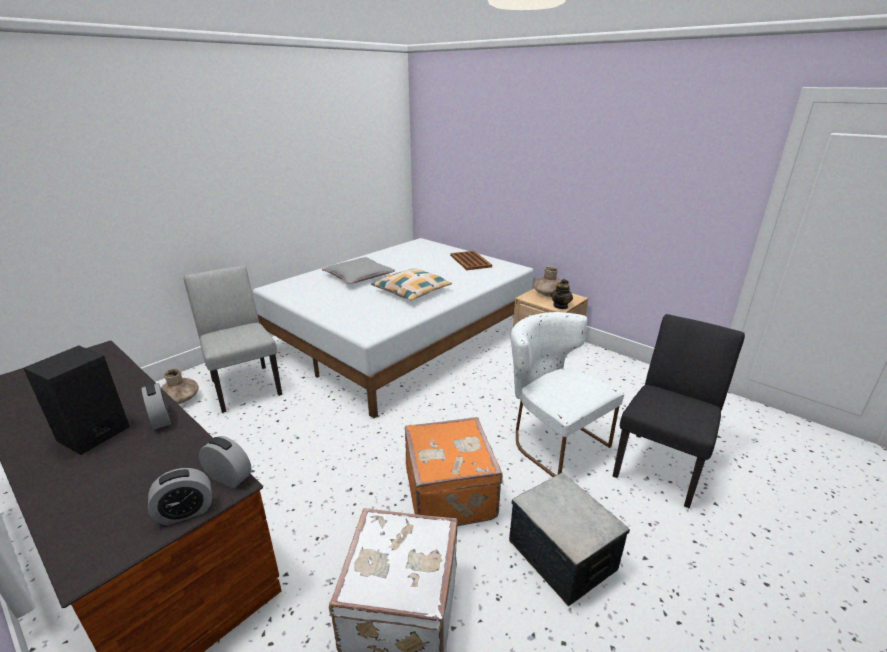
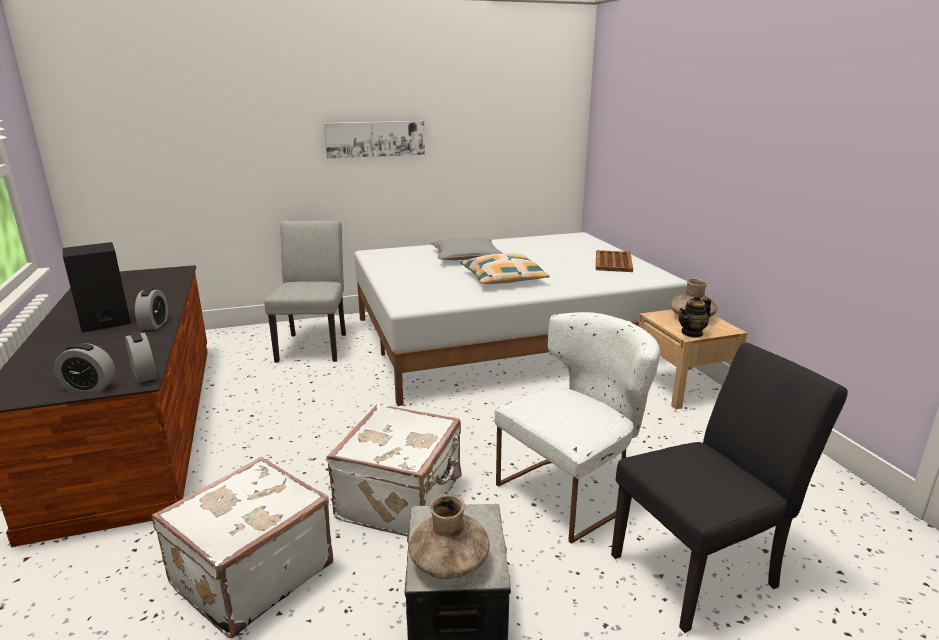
camera: 30 degrees right, 5 degrees down
brown vase [161,368,199,404] -> brown vase moved to [409,494,490,579]
orange suitcase [405,417,503,526] -> white suitcase [326,404,462,536]
white chair [511,312,624,477] -> white chair turned 60 degrees clockwise [495,312,660,544]
none -> picture [324,121,425,158]

